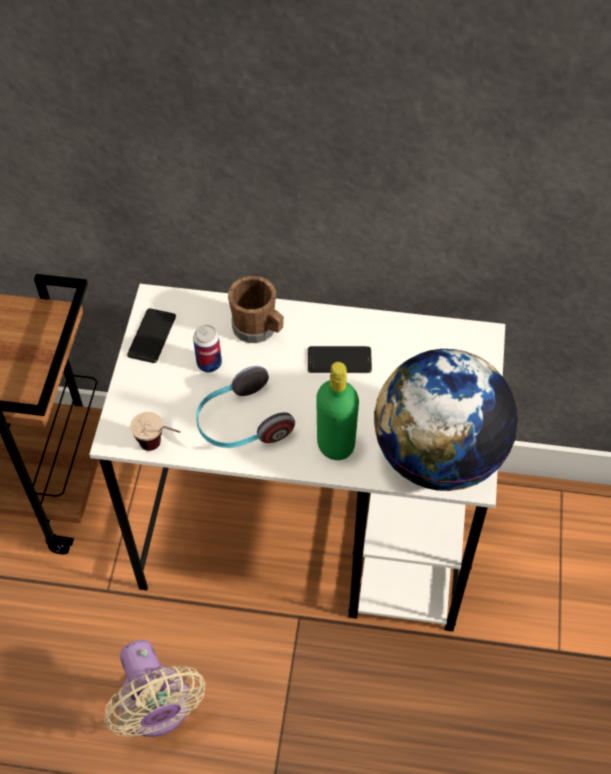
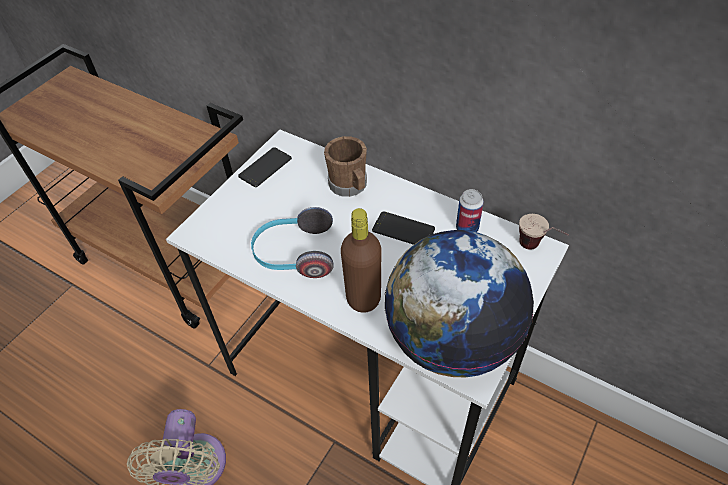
camera: 25 degrees right, 5 degrees down
cup [130,412,180,451] -> cup moved to [519,214,569,250]
can [193,325,222,372] -> can moved to [456,189,484,232]
green bottle [316,362,359,460] -> brown bottle [341,208,381,313]

